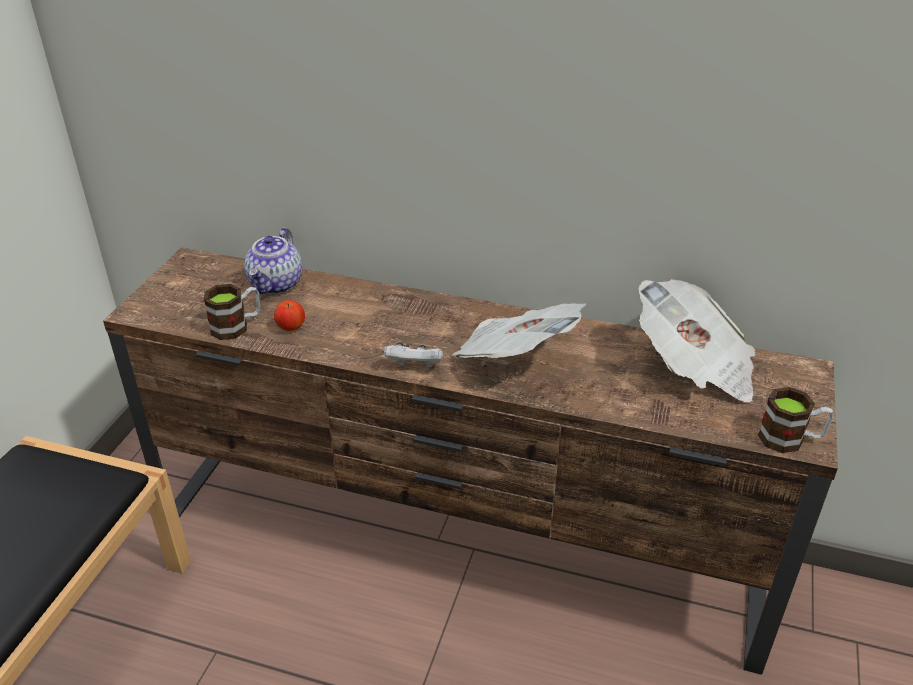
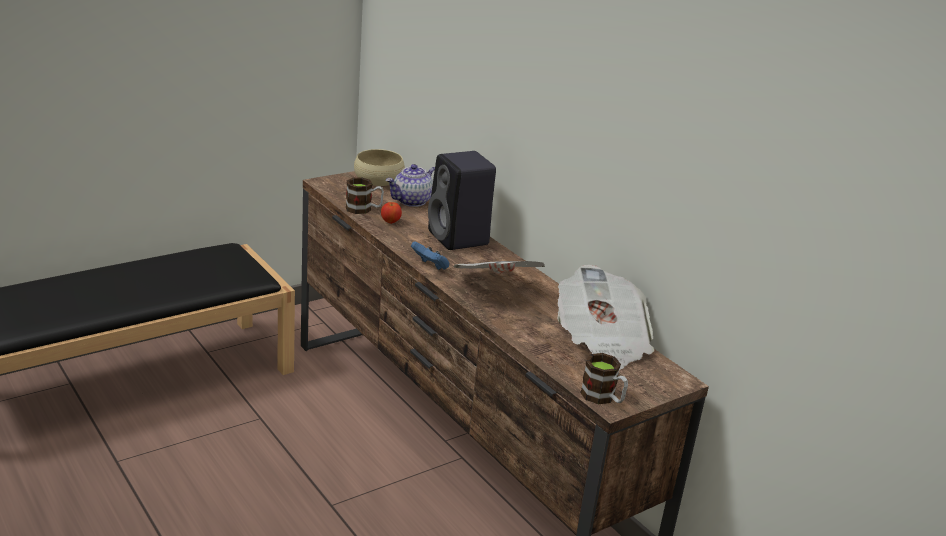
camera: 35 degrees right, 10 degrees down
white game controller [384,343,443,367] -> blue game controller [411,241,449,270]
none -> beige bowl [354,149,405,186]
none -> black speaker [428,151,496,250]

